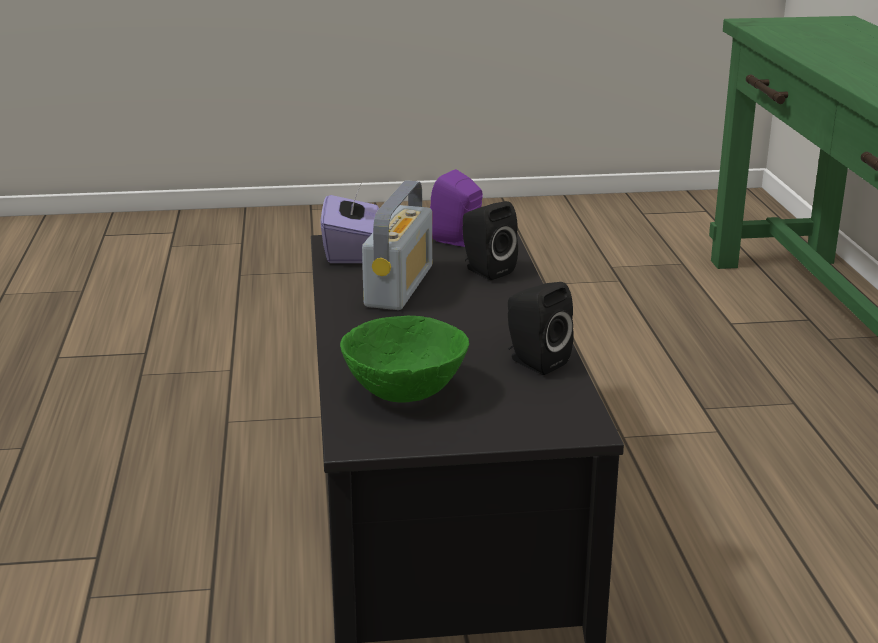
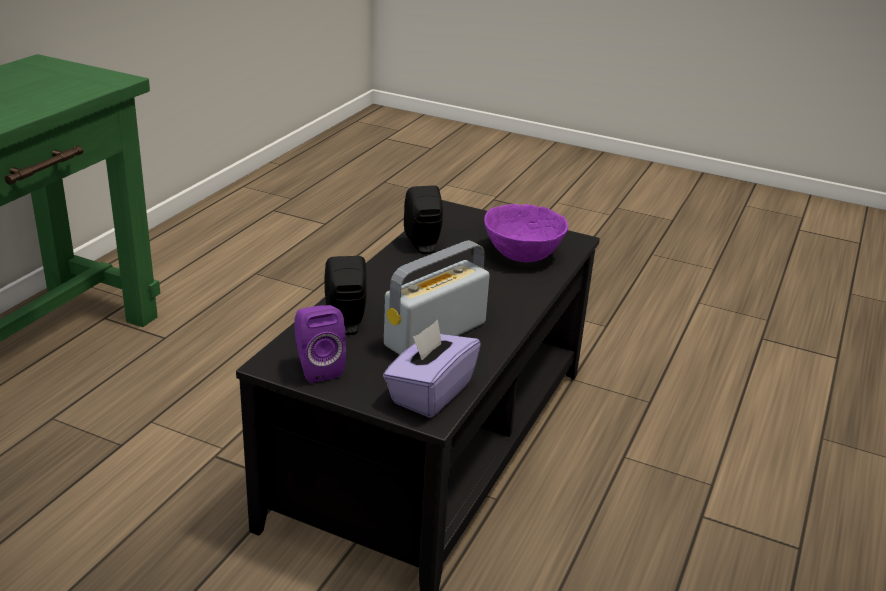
camera: 150 degrees left, 5 degrees up
green bowl [340,316,470,403] -> purple bowl [484,204,568,262]

